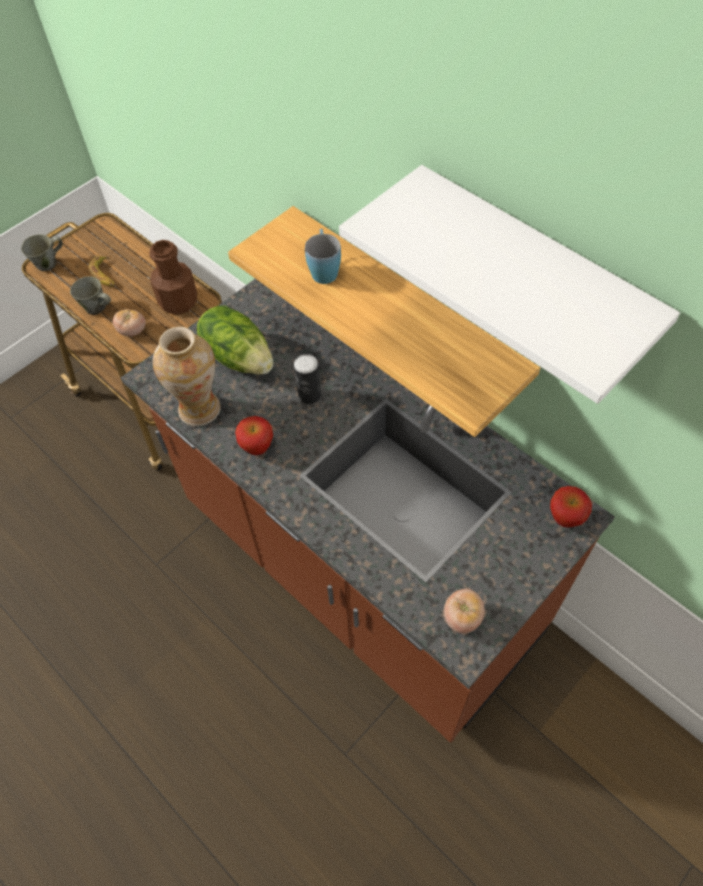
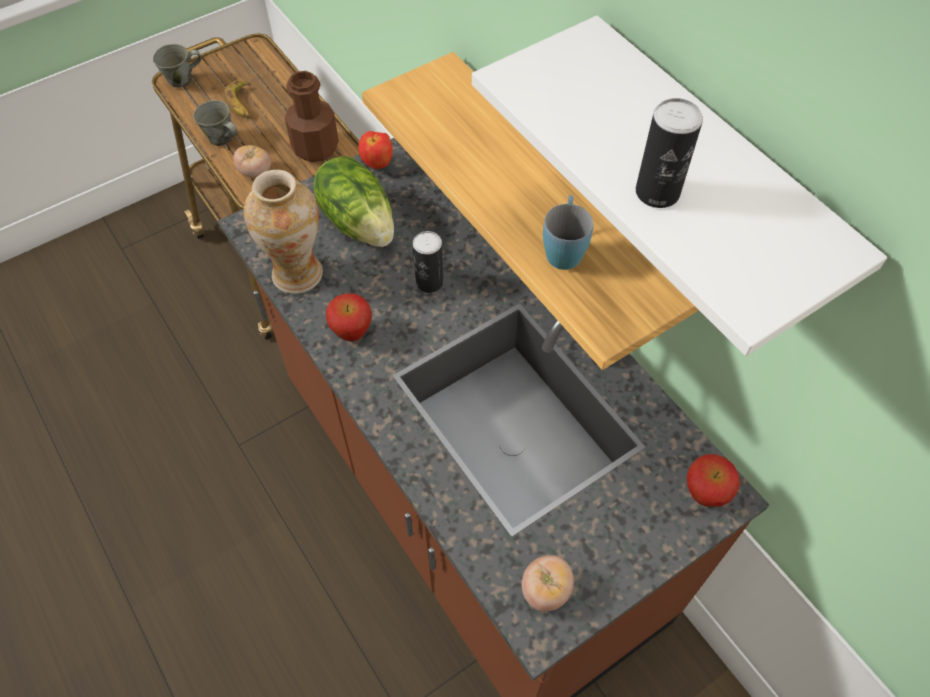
camera: 10 degrees right, 0 degrees up
blue mug [305,229,341,284] -> blue mug moved to [543,195,594,270]
none -> apple [358,131,393,169]
none -> can [636,98,703,208]

